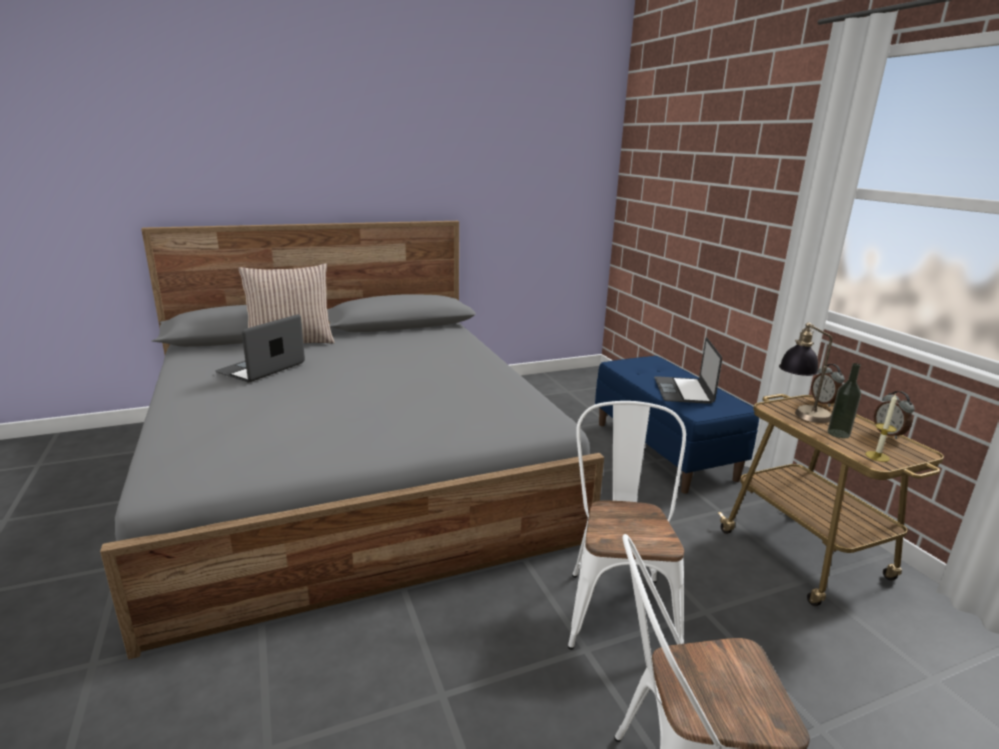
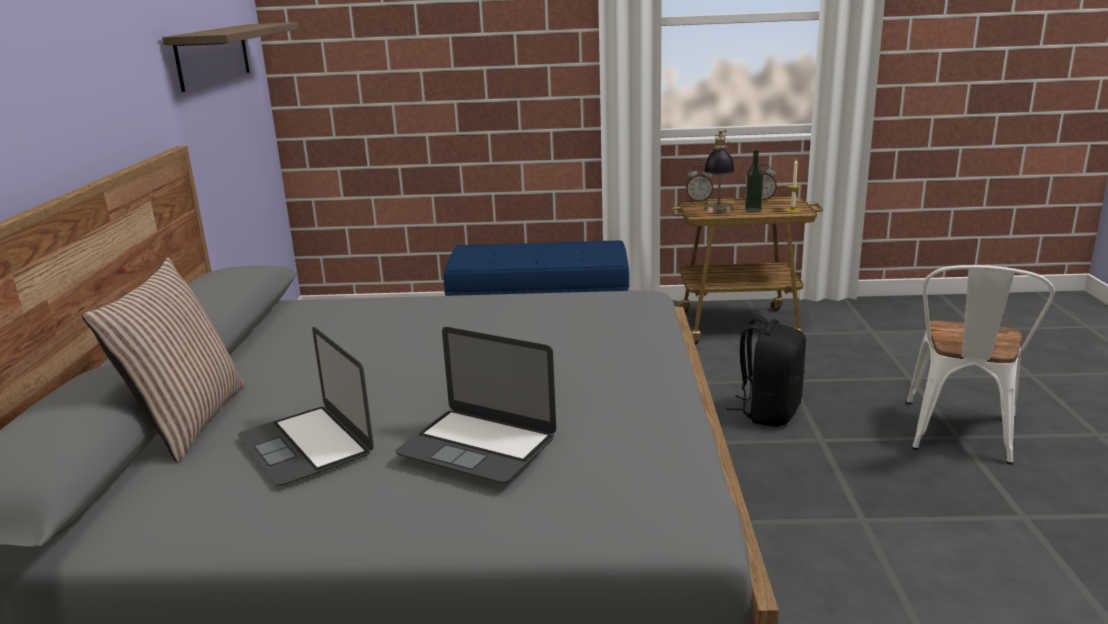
camera: 65 degrees left, 0 degrees up
white chair [568,401,686,649] -> black backpack [726,316,806,427]
laptop [654,337,722,404] -> laptop moved to [395,327,556,483]
none -> shelf [162,22,299,92]

